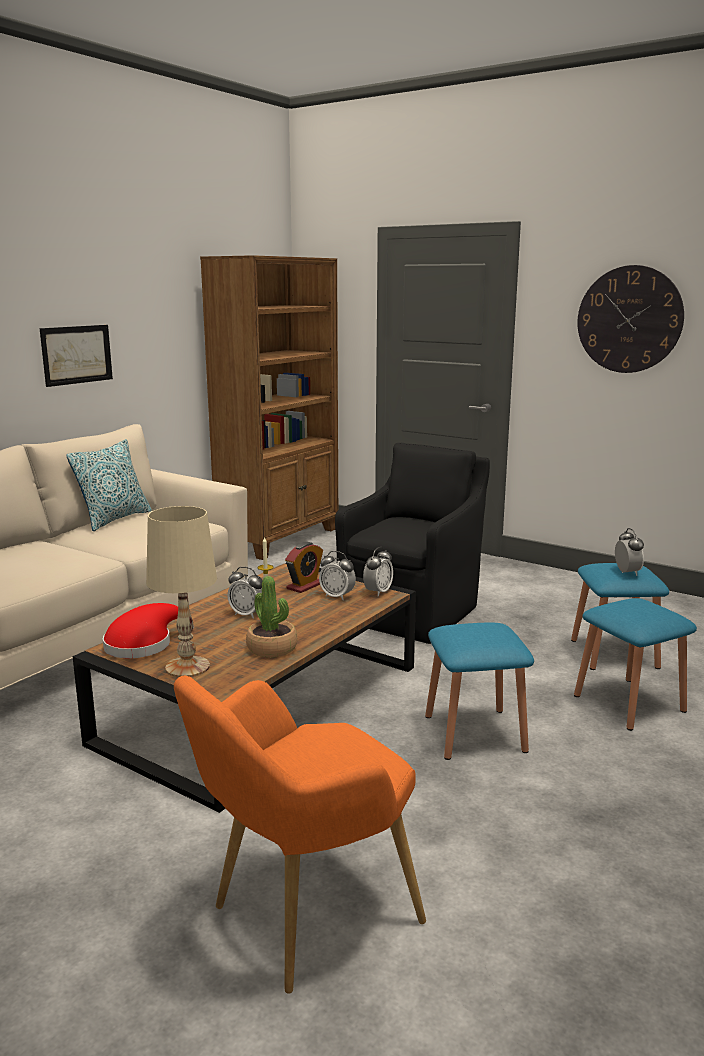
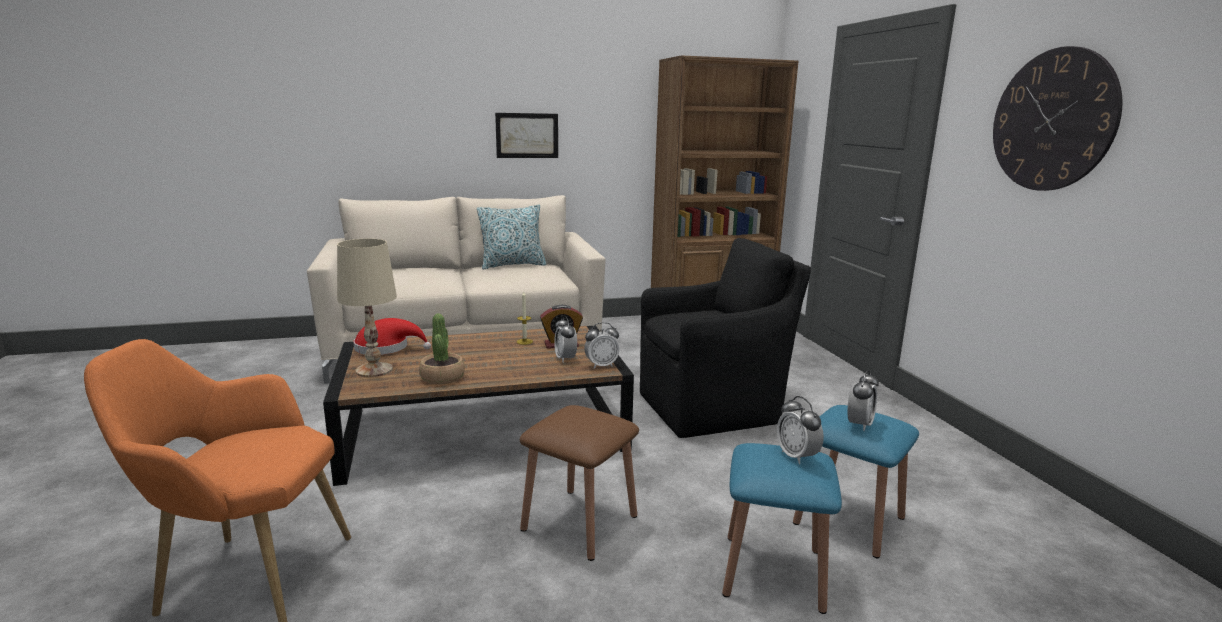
camera: 40 degrees right, 0 degrees up
alarm clock [227,567,263,619] -> alarm clock moved to [777,396,824,464]
blue stool [425,623,534,760] -> brown stool [520,405,639,561]

